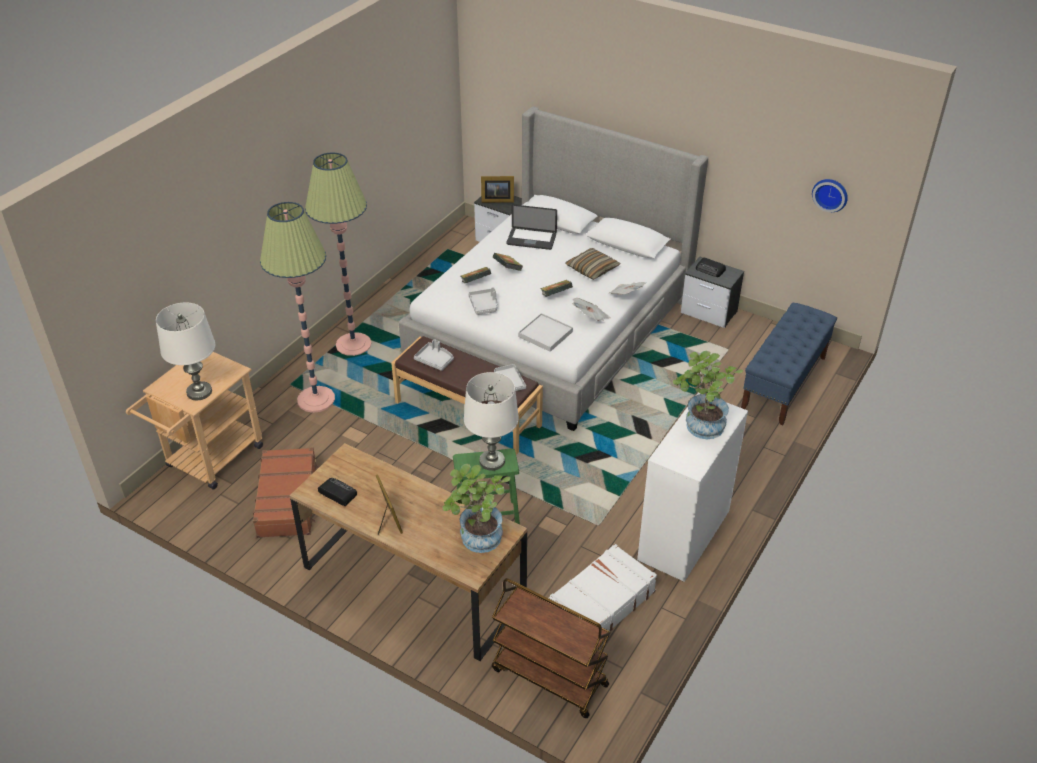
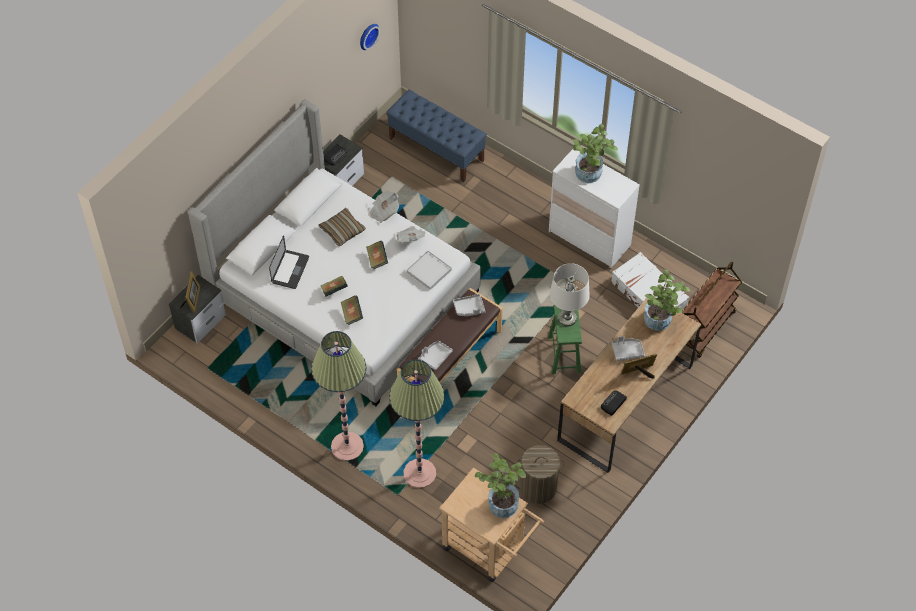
camera: 85 degrees left, 15 degrees up
white table lamp [156,302,215,400] -> potted plant [475,453,526,518]
brown suitcase [253,448,319,538] -> laundry basket [517,445,564,504]
grey tray [468,287,498,315] -> grey tray moved to [611,336,645,361]

